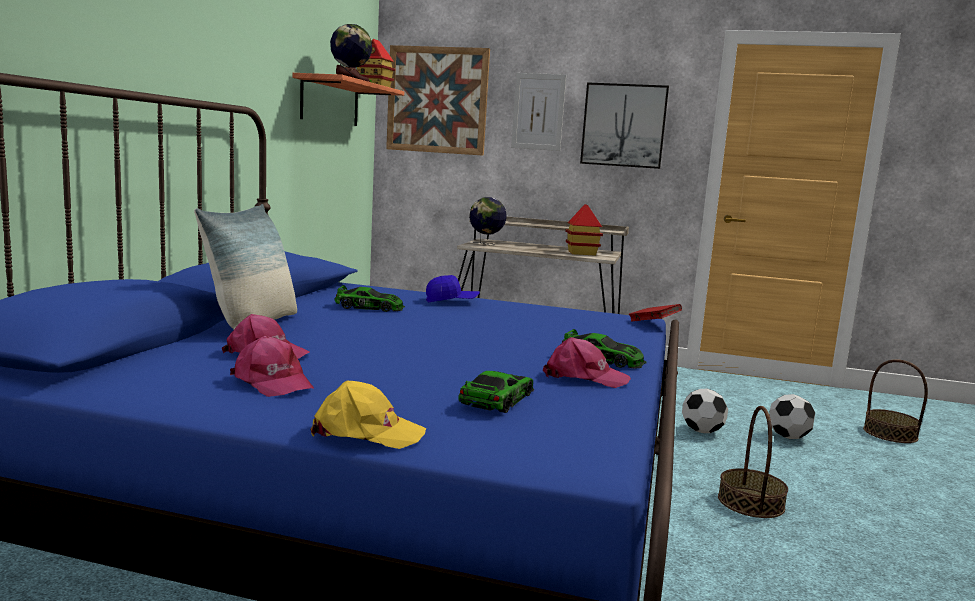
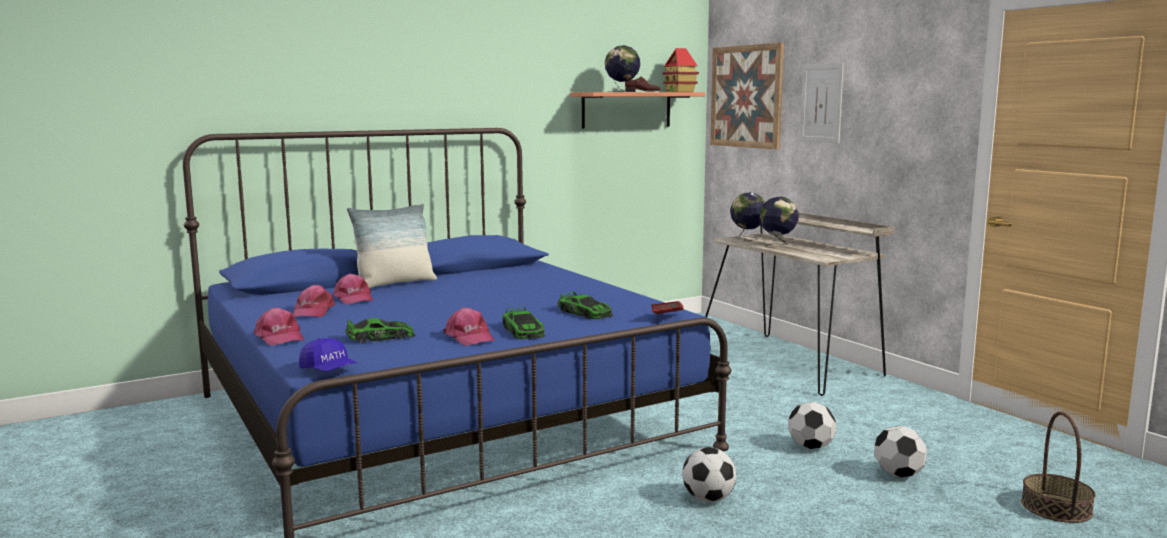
camera: 45 degrees right, 0 degrees up
yellow cap [310,381,426,449] -> pink cap [254,308,304,346]
toy car [335,285,405,312] -> toy car moved to [557,292,613,319]
blue cap [426,275,480,302] -> blue cap moved to [299,338,357,371]
toy house [565,204,603,256] -> none
picture [580,82,669,169] -> none
basket [718,406,788,518] -> football [682,447,736,502]
none -> globe [759,197,799,248]

